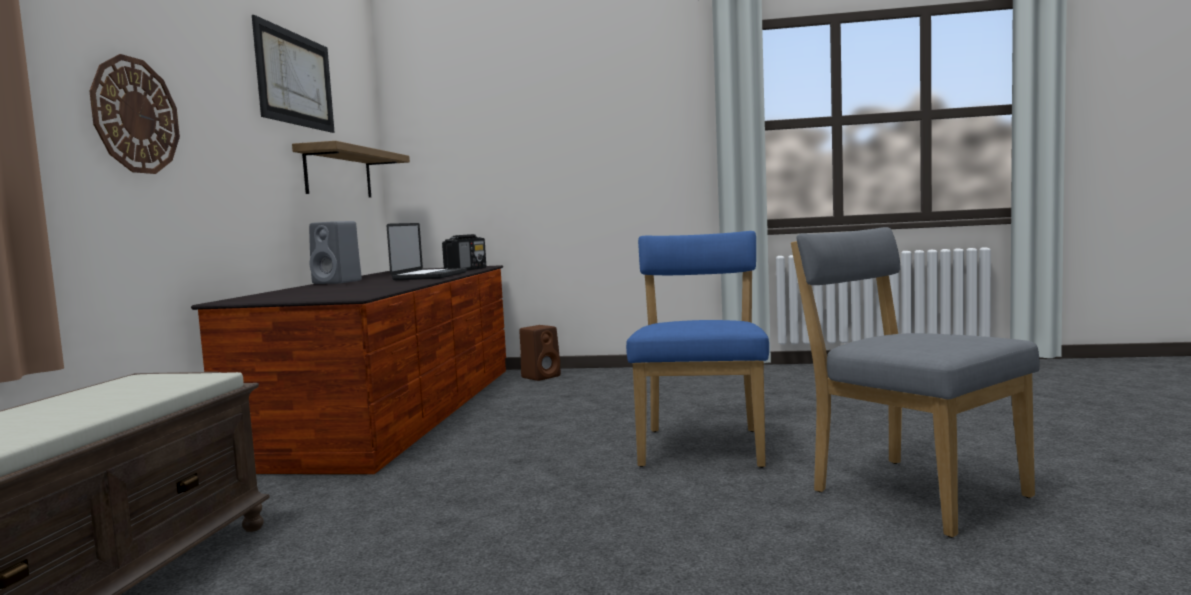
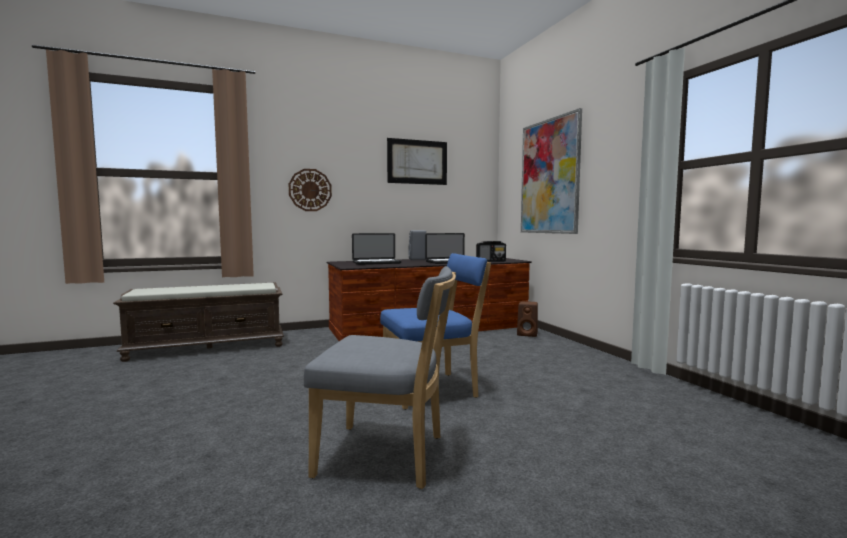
camera: 60 degrees right, 0 degrees up
shelf [292,141,410,197] -> none
grey chair [791,227,1040,538] -> grey chair turned 75 degrees clockwise [304,266,456,489]
none -> laptop [352,233,401,265]
none -> picture [521,108,582,234]

